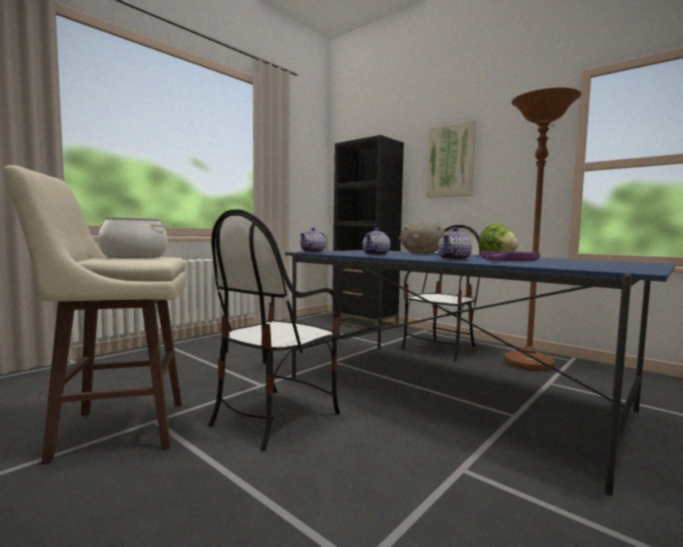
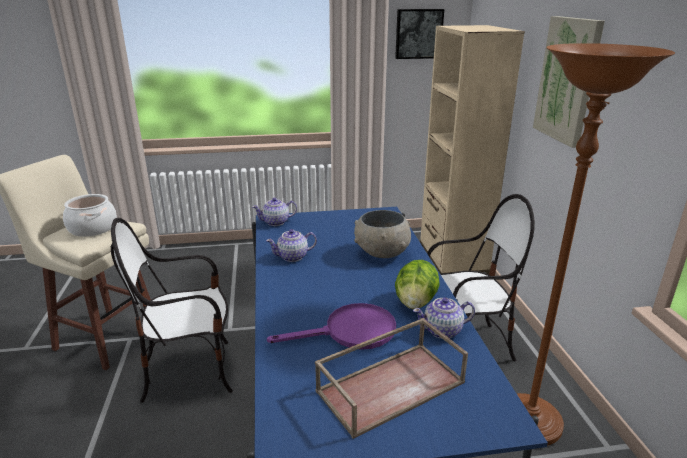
camera: 40 degrees right, 20 degrees up
black bookcase [332,135,404,331] -> beige bookcase [420,25,525,275]
teapot [438,228,472,261] -> teapot moved to [413,297,475,339]
none -> brown tray [315,318,468,439]
none -> picture [395,9,444,59]

